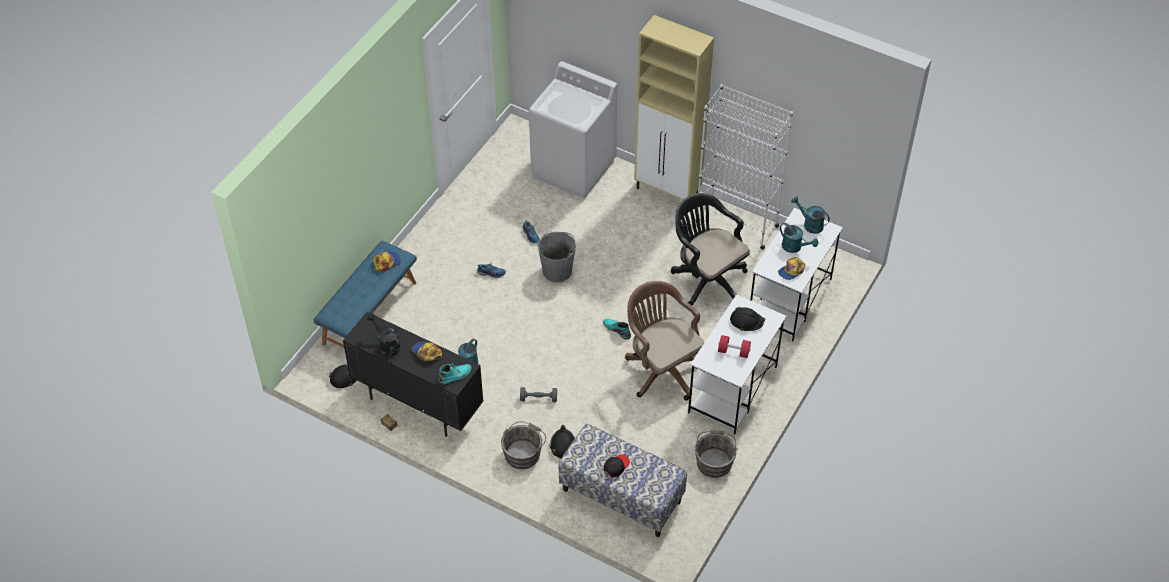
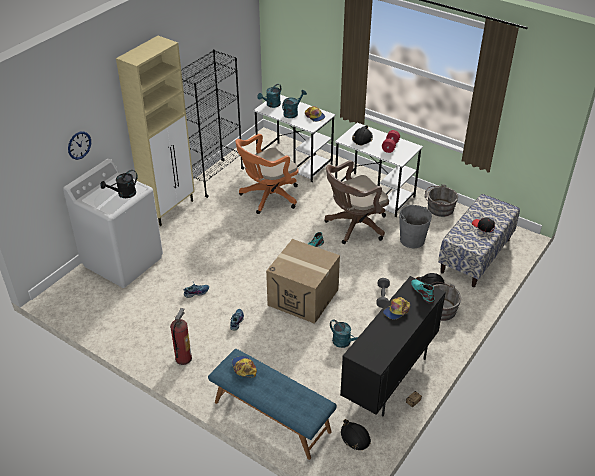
camera: 85 degrees left, 10 degrees down
black watering can [367,314,400,356] -> black watering can moved to [100,170,138,198]
grey bucket [538,232,576,282] -> grey bucket moved to [399,205,432,248]
black office chair [671,193,750,306] -> orange office chair [236,134,298,214]
white bookcase [698,84,793,250] -> black bookcase [181,49,245,198]
none -> wall clock [68,131,91,160]
none -> fire extinguisher [170,308,192,365]
none -> cardboard box [266,239,340,324]

